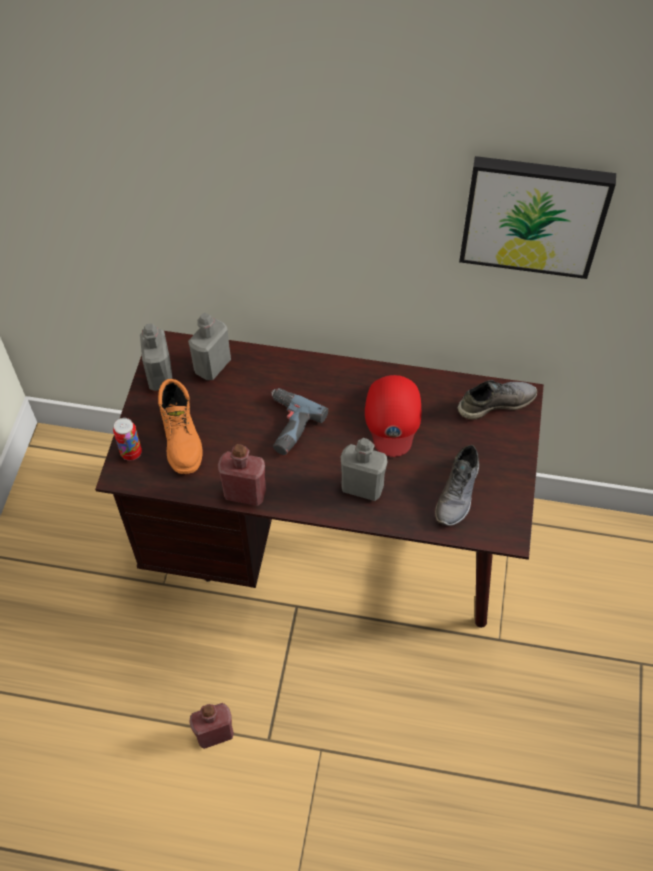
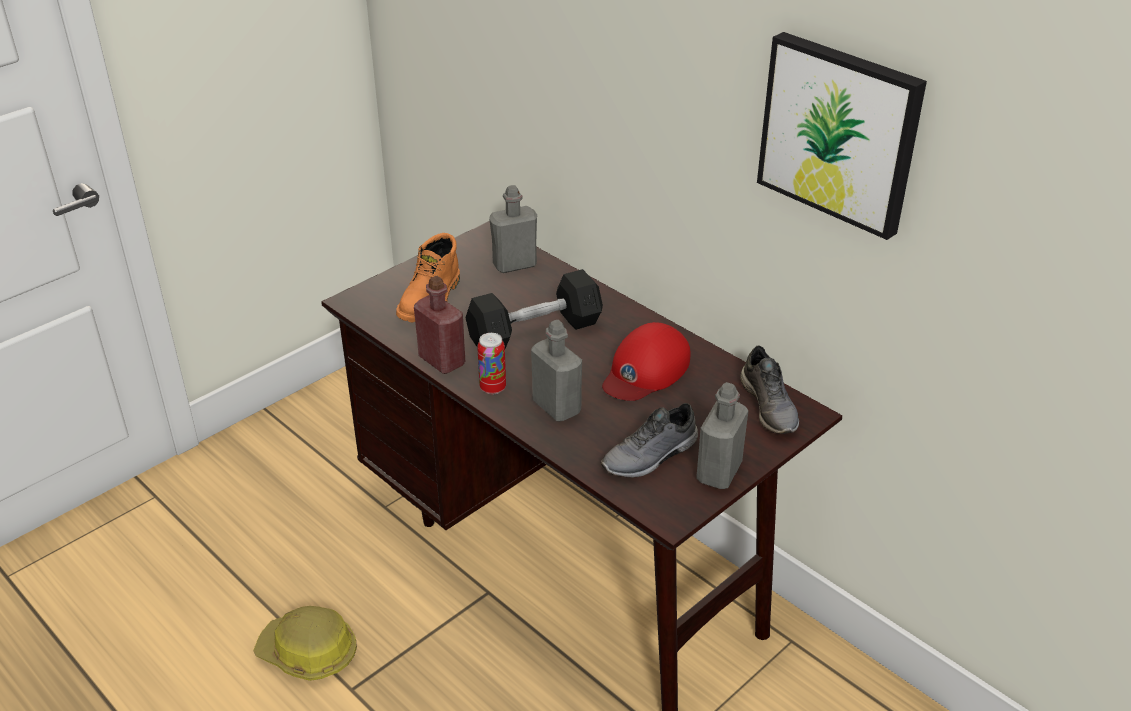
camera: 35 degrees right, 20 degrees down
can [113,418,142,461] -> can moved to [477,333,506,394]
grey bottle [140,323,173,391] -> grey bottle moved to [696,382,749,489]
red bottle [189,703,234,749] -> hard hat [253,606,357,681]
power drill [271,388,328,455] -> black dumbbell [466,269,603,349]
grey shoe [458,380,537,420] -> grey shoe turned 60 degrees clockwise [740,345,799,434]

